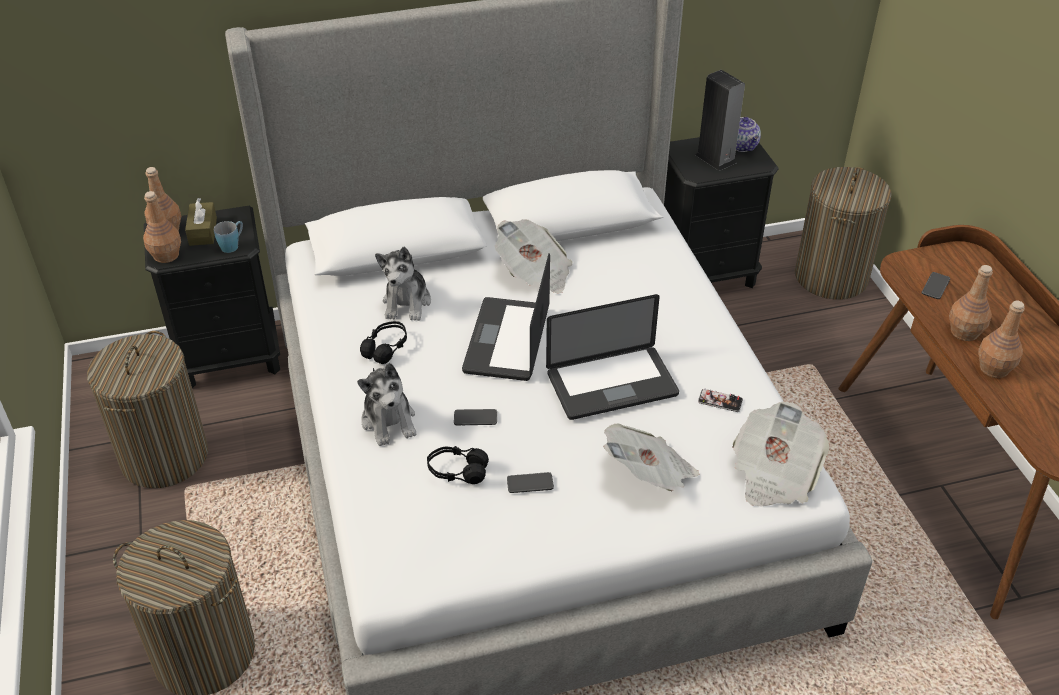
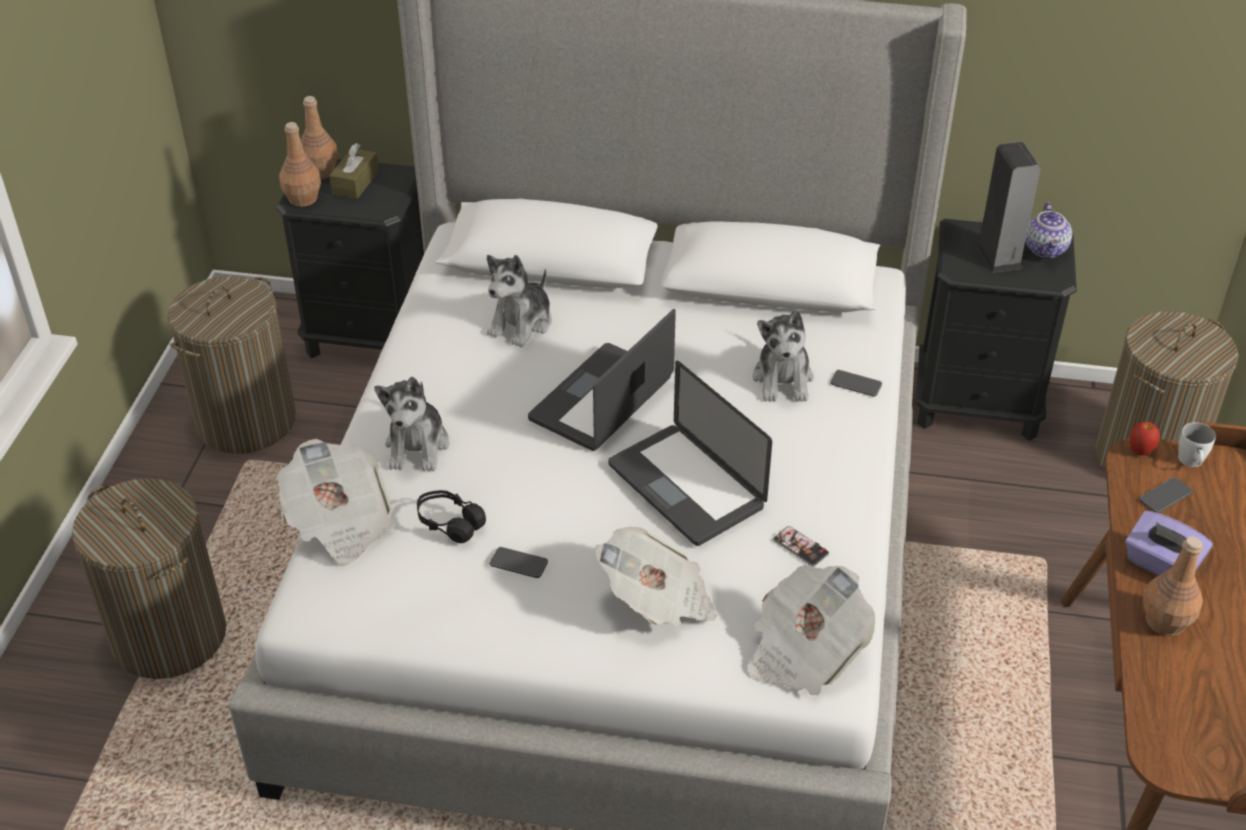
camera: 25 degrees right, 0 degrees up
blue mug [214,221,243,253] -> none
black headphones [360,321,407,364] -> none
phone [454,409,497,425] -> phone moved to [830,370,882,397]
newspaper [495,219,573,293] -> newspaper moved to [277,439,394,565]
laptop [546,294,679,420] -> laptop turned 45 degrees clockwise [608,361,772,546]
brown bottle [949,265,993,341] -> purple tissue box [1125,510,1213,576]
none -> plush toy [753,310,814,402]
none -> apple [1129,421,1160,455]
none -> white mug [1178,422,1216,467]

